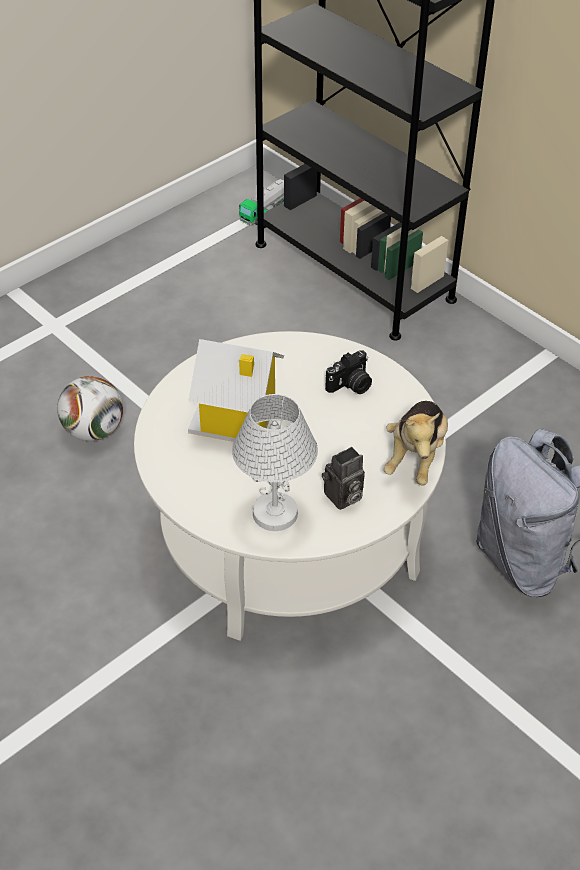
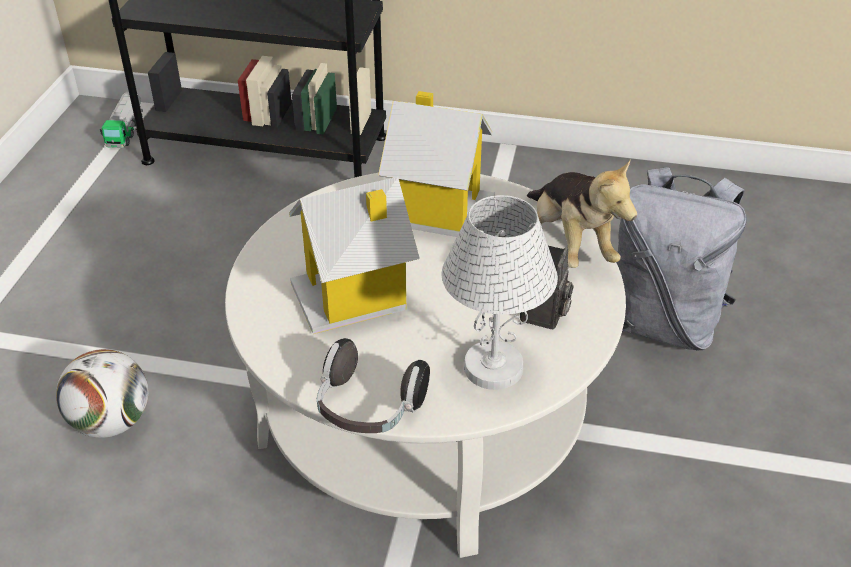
camera: 35 degrees left, 5 degrees down
camera [325,350,372,394] -> toy house [378,91,495,237]
none -> headphones [317,338,430,433]

